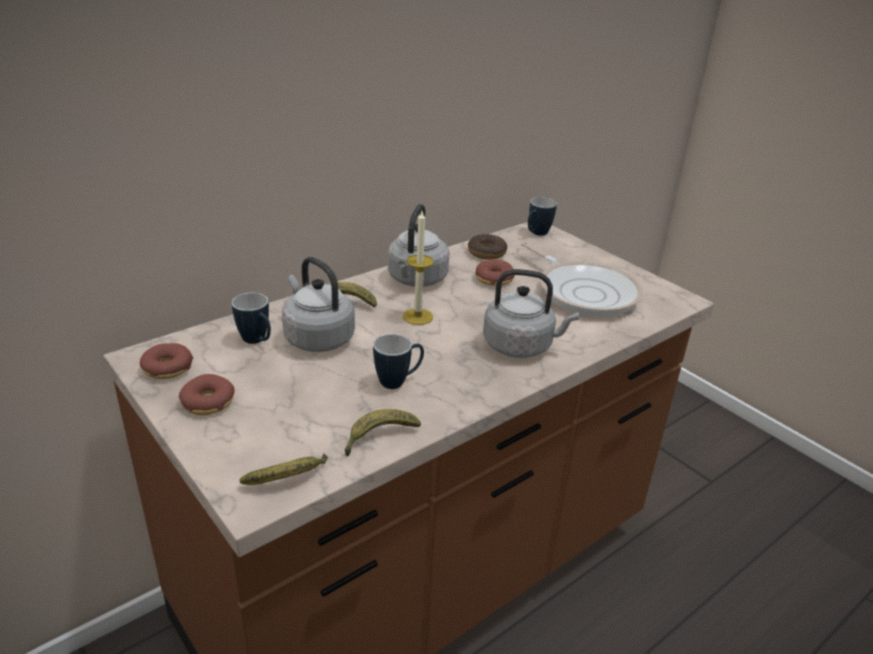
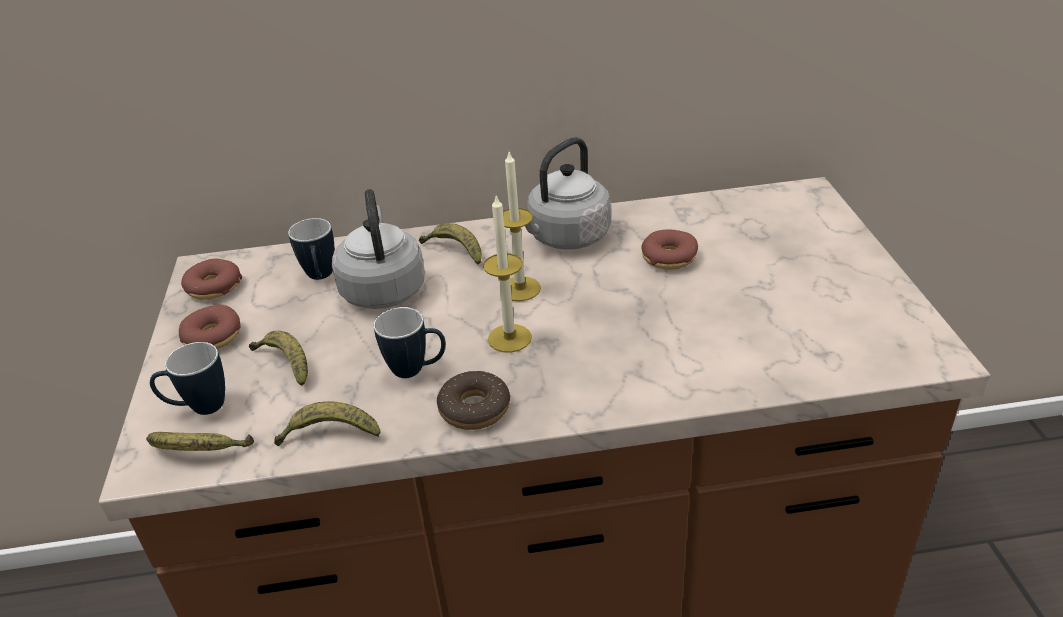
camera: 35 degrees right, 5 degrees up
donut [468,234,507,260] -> donut moved to [437,371,510,430]
grey kettle [483,269,579,358] -> none
frying pan [521,241,643,317] -> none
mug [528,197,557,236] -> mug moved to [150,342,225,415]
none -> banana [249,331,308,386]
none -> candle [483,196,532,353]

